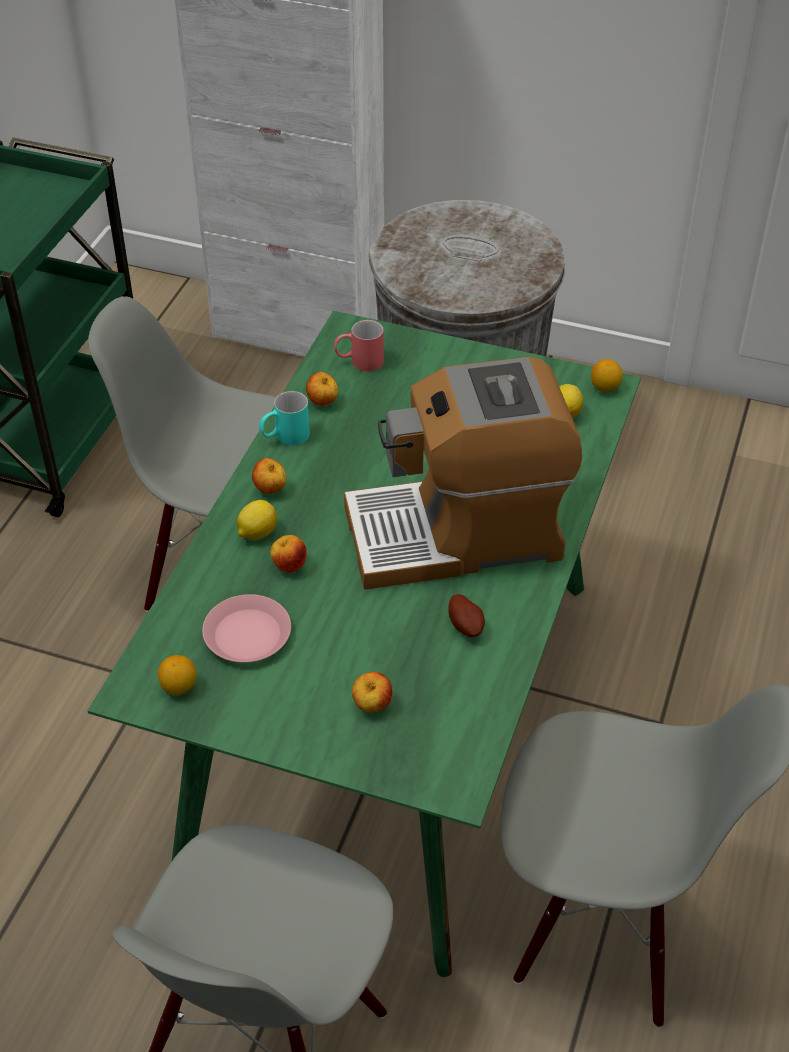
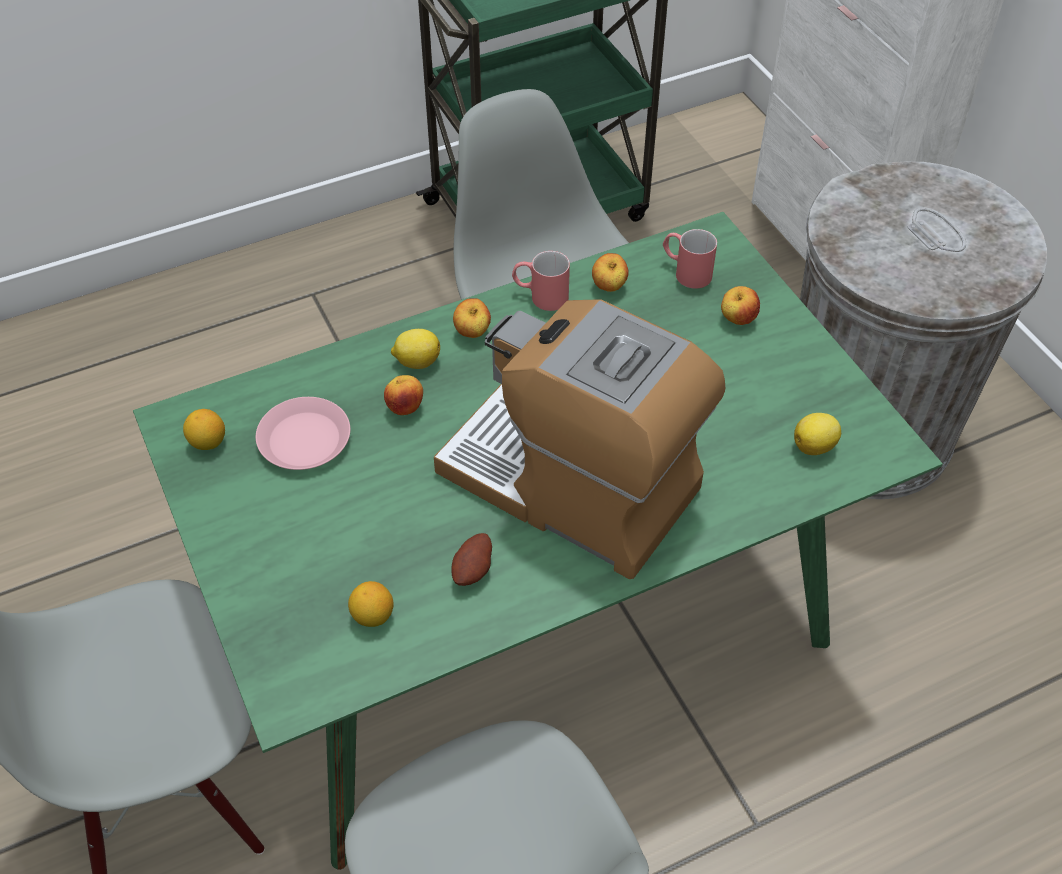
camera: 45 degrees right, 5 degrees up
turquoise mug [259,391,310,445] -> red mug [512,251,570,311]
apple [352,672,393,713] -> apple moved to [721,286,760,325]
lemon [591,359,623,393] -> lemon moved to [348,581,394,627]

